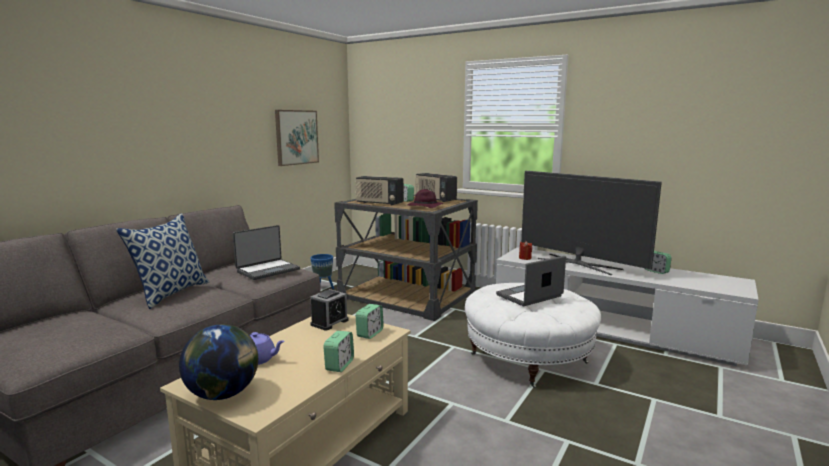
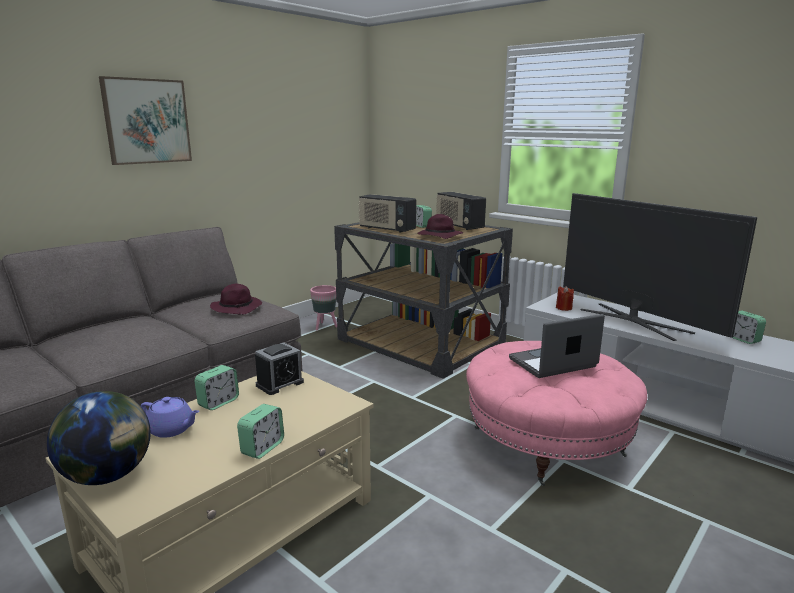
camera: 10 degrees right, 5 degrees up
pillow [116,213,209,309] -> none
laptop [233,225,300,280] -> purple hat [210,284,262,315]
picture [275,110,319,166] -> picture moved to [99,76,192,165]
blue planter [310,254,334,289] -> pink planter [310,285,337,330]
alarm clock [356,304,384,339] -> alarm clock moved to [194,365,239,410]
white ottoman [465,283,601,388] -> pink ottoman [466,341,647,486]

